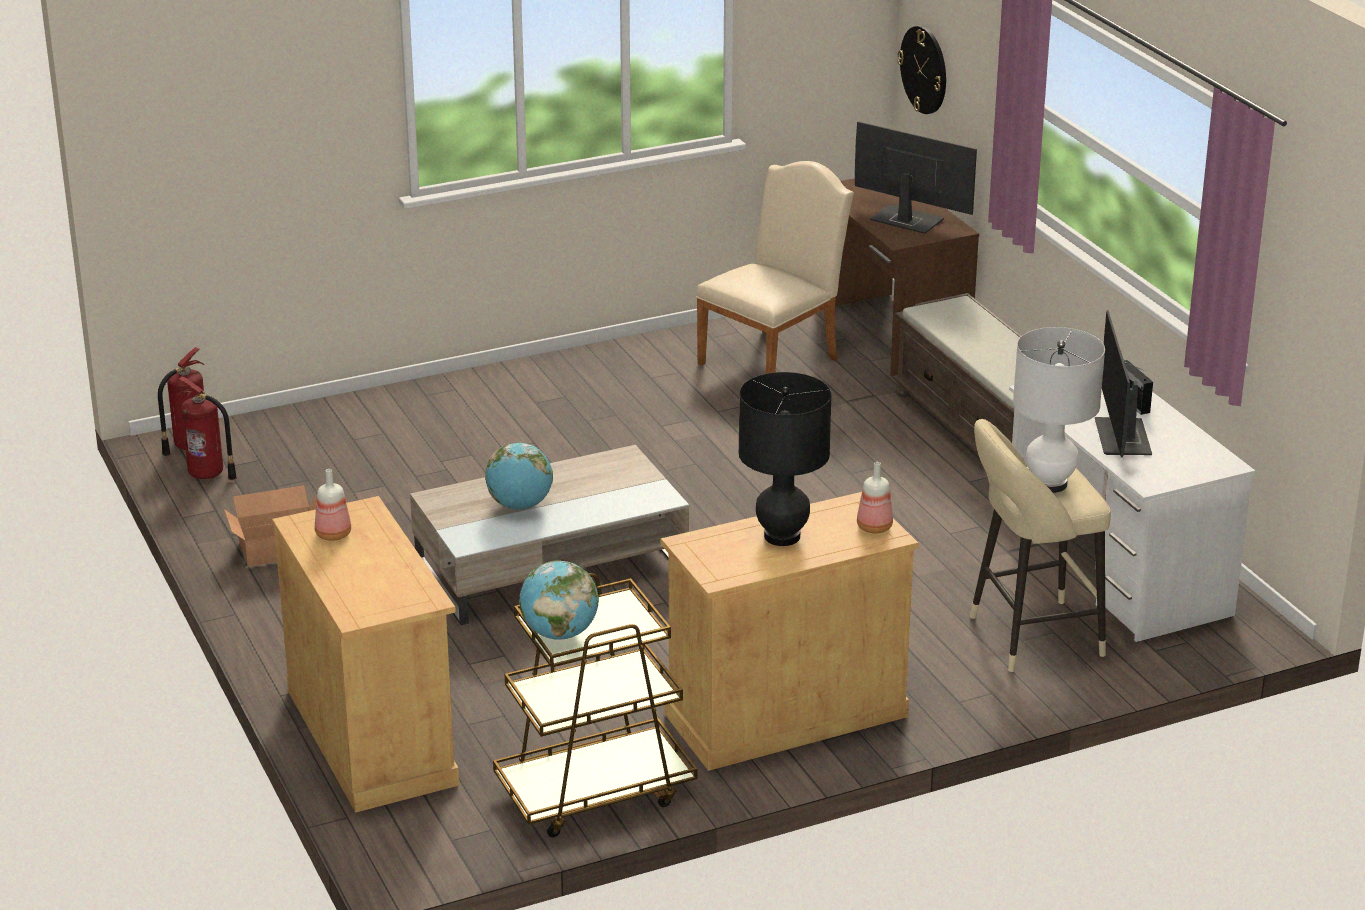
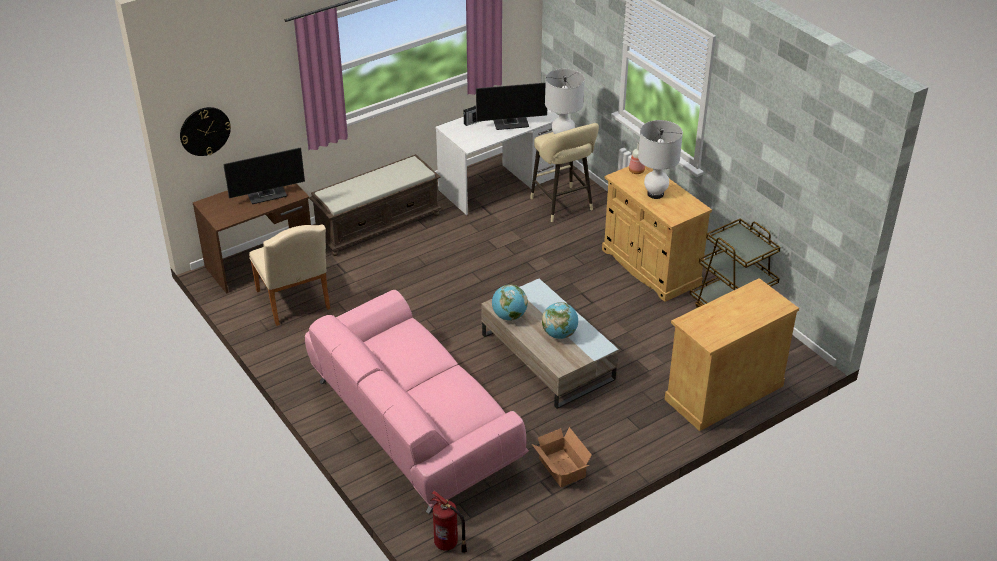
camera: 100 degrees left, 10 degrees up
fire extinguisher [177,377,237,480] -> none
bottle [315,469,351,541] -> none
globe [519,561,599,640] -> globe moved to [492,285,528,321]
beige chair [696,161,854,374] -> beige chair turned 150 degrees counterclockwise [249,224,331,326]
black table lamp [738,372,832,546] -> white table lamp [638,120,683,199]
monitor [855,122,977,234] -> monitor turned 135 degrees counterclockwise [223,147,305,204]
none -> pink sofa [305,289,529,514]

